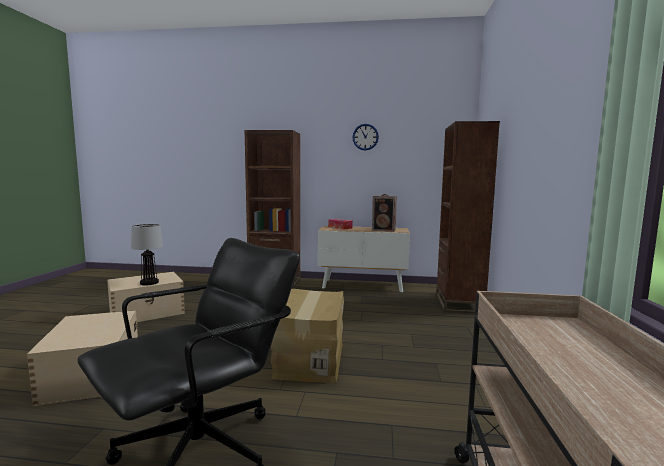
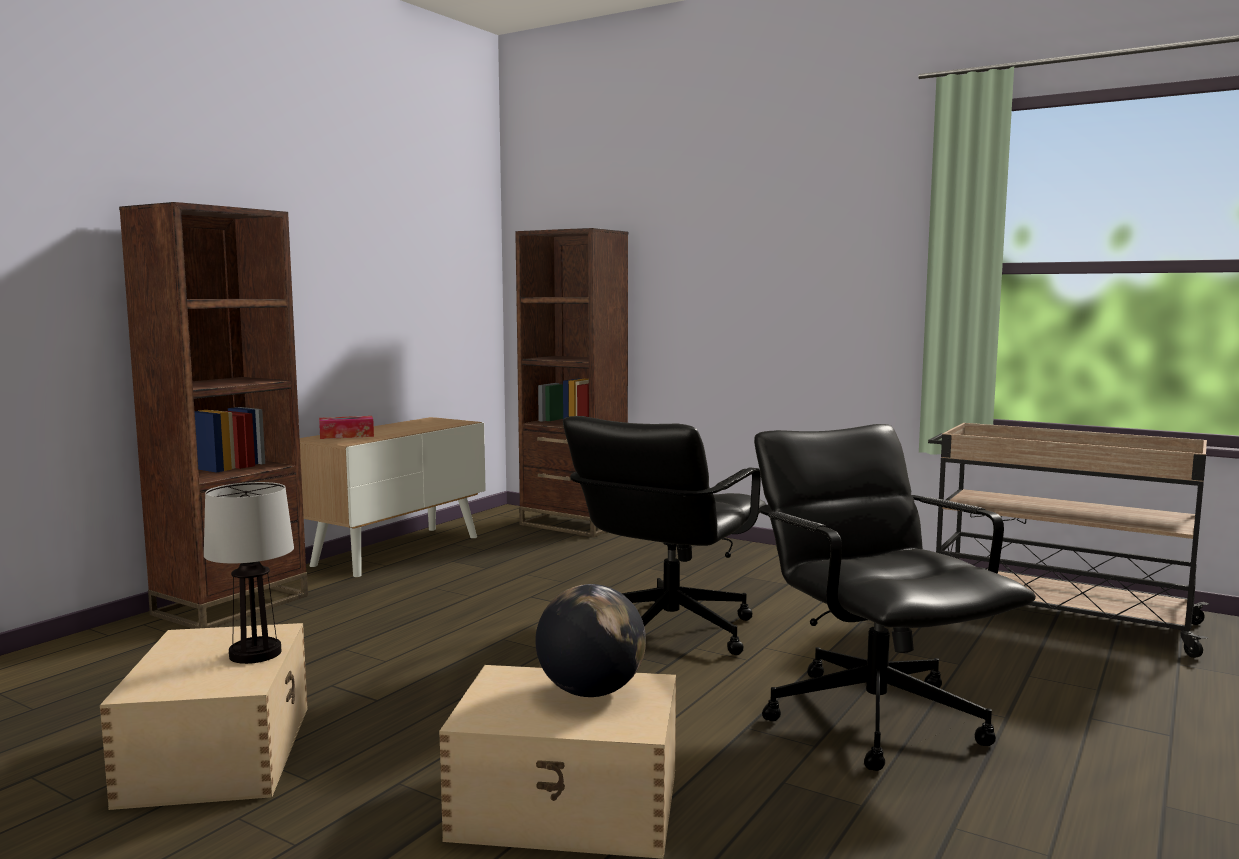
camera: 65 degrees left, 0 degrees up
cardboard box [271,289,344,383] -> black office chair [563,416,766,655]
wall clock [352,124,379,150] -> none
speaker [372,194,397,232] -> none
none -> globe [535,584,646,697]

